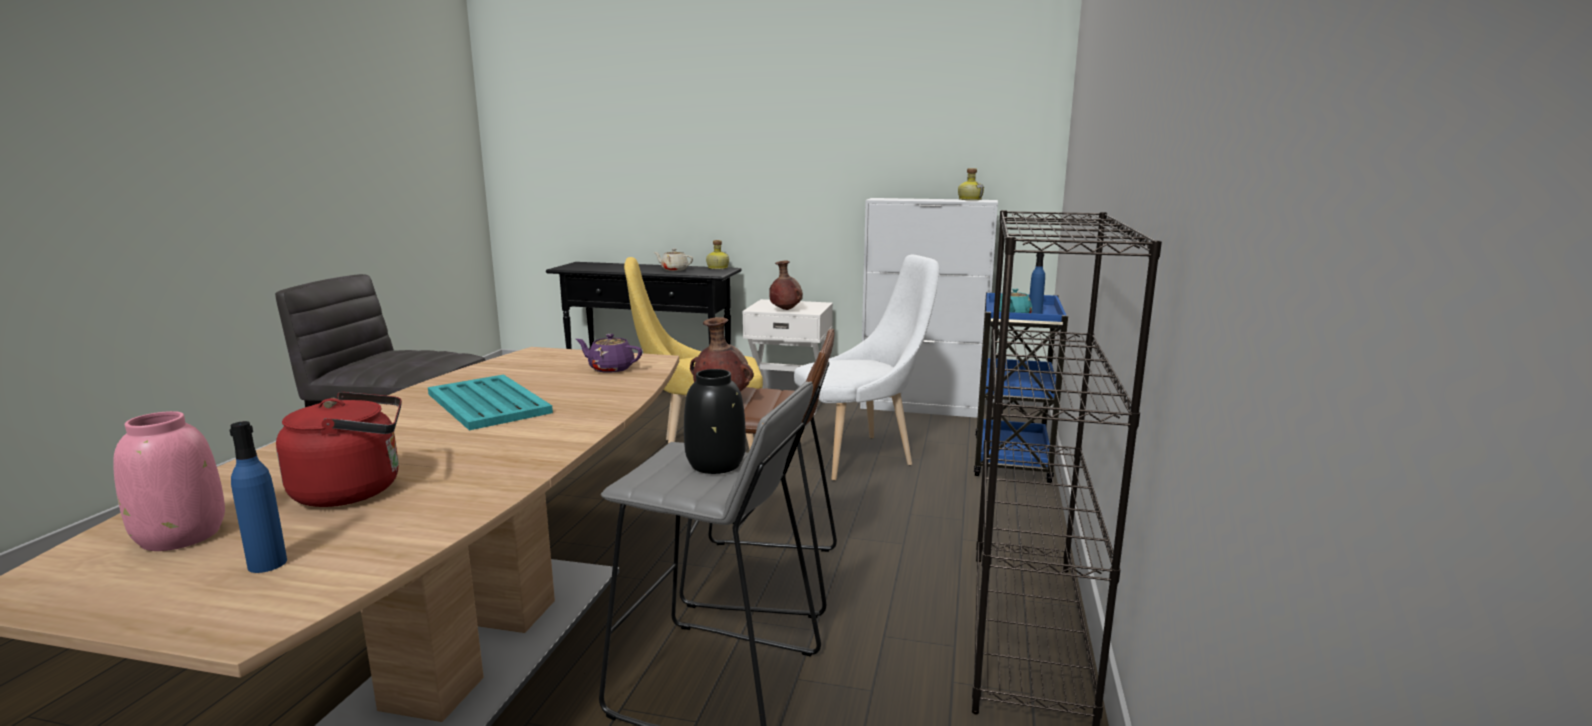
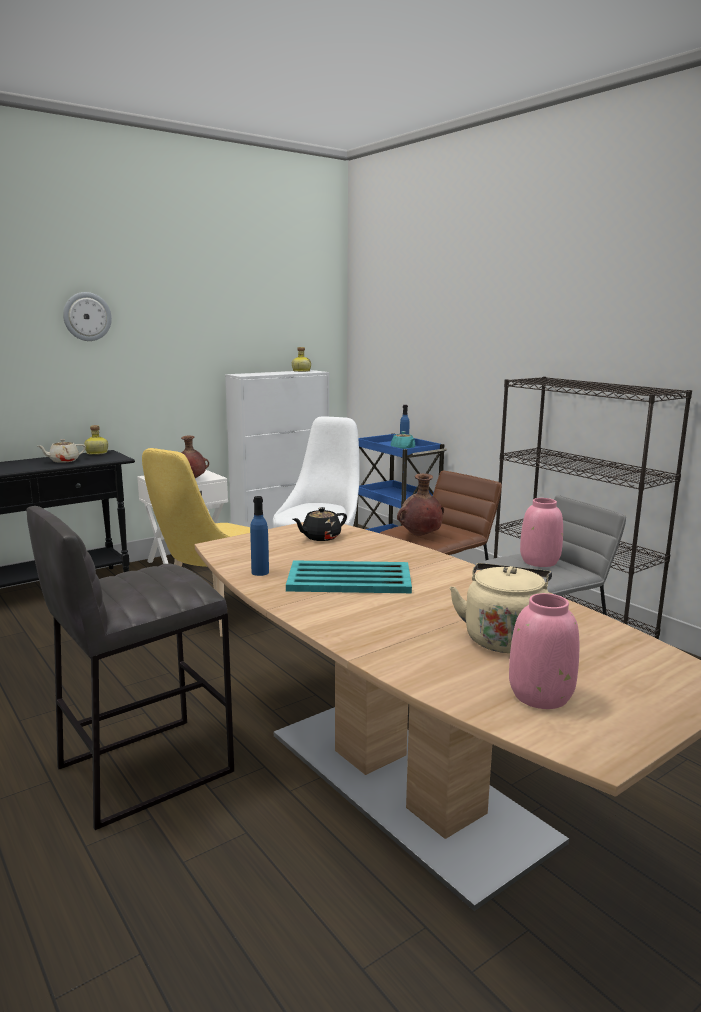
camera: 50 degrees left, 0 degrees up
blue bottle [230,421,287,573] -> blue bottle moved to [250,496,269,576]
red kettle [276,392,402,507] -> beige kettle [450,563,552,653]
purple teapot [576,334,642,373] -> black teapot [292,507,347,541]
black vase [684,369,746,474] -> pink vase [520,498,563,567]
none -> wall clock [63,292,112,341]

